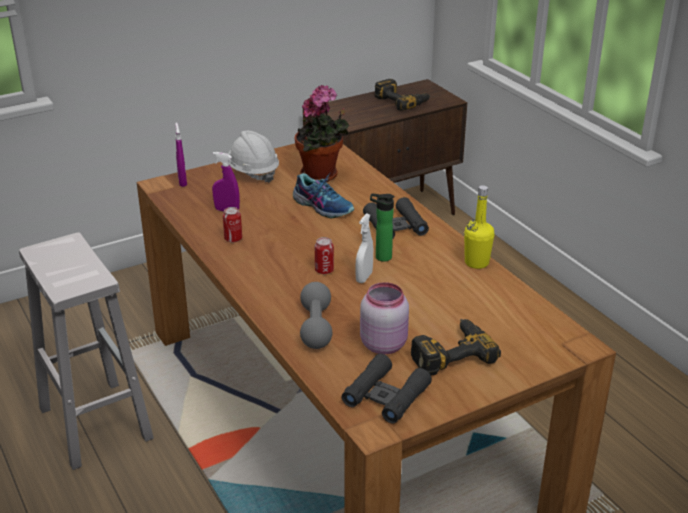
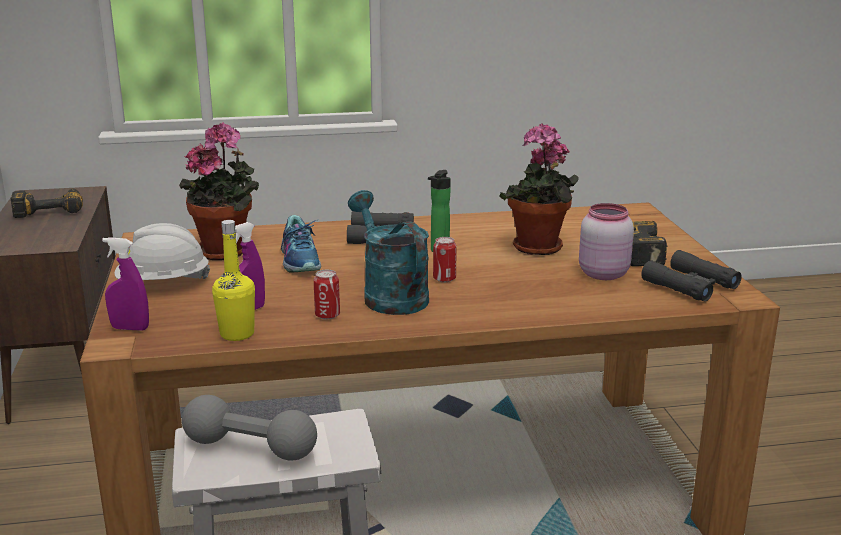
camera: 70 degrees left, 10 degrees down
shoe [293,173,354,218] -> shoe turned 105 degrees clockwise [281,215,321,273]
grey dumbbell [300,282,333,349] -> grey dumbbell moved to [182,395,317,461]
white spray bottle [355,213,373,283] -> none
yellow bottle [464,185,495,269] -> yellow bottle moved to [212,220,255,341]
none -> turquoise watering can [348,190,429,315]
none -> potted plant [499,123,579,255]

